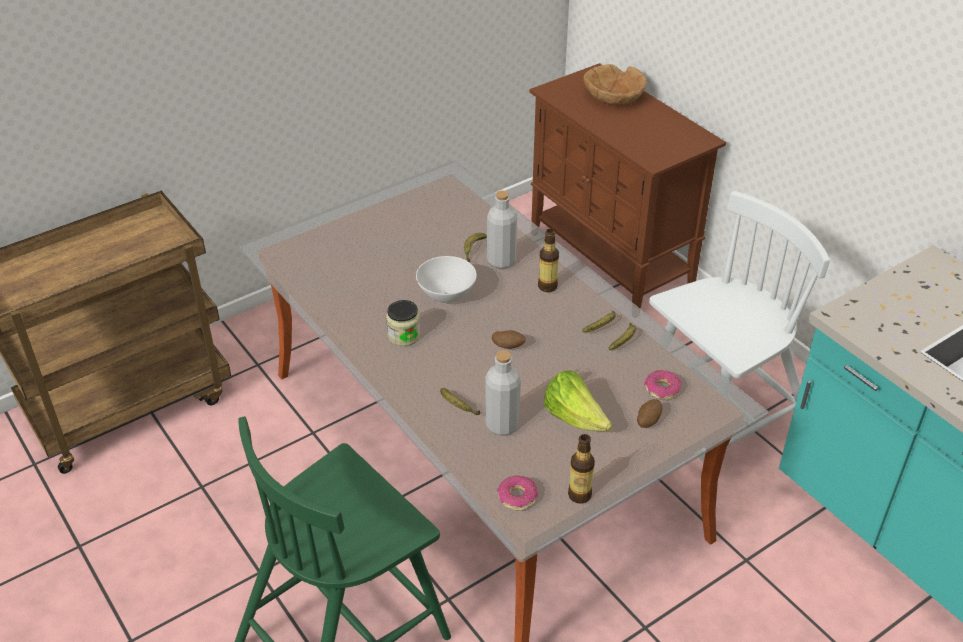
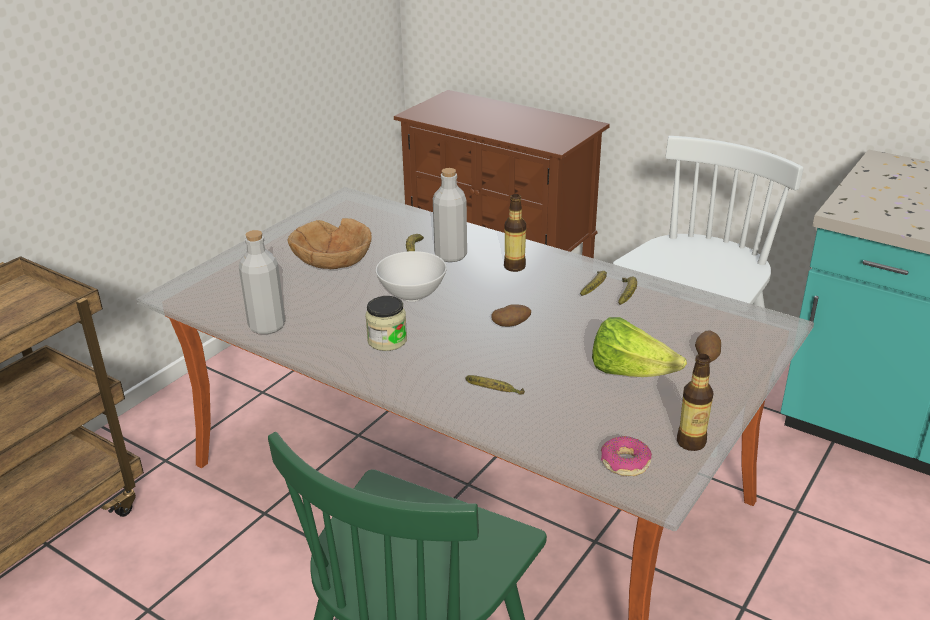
camera: 20 degrees left, 10 degrees down
grey bottle [485,350,521,435] -> grey bottle moved to [239,230,285,334]
brown bowl [584,64,647,105] -> brown bowl moved to [288,218,372,269]
donut [644,370,681,400] -> none

